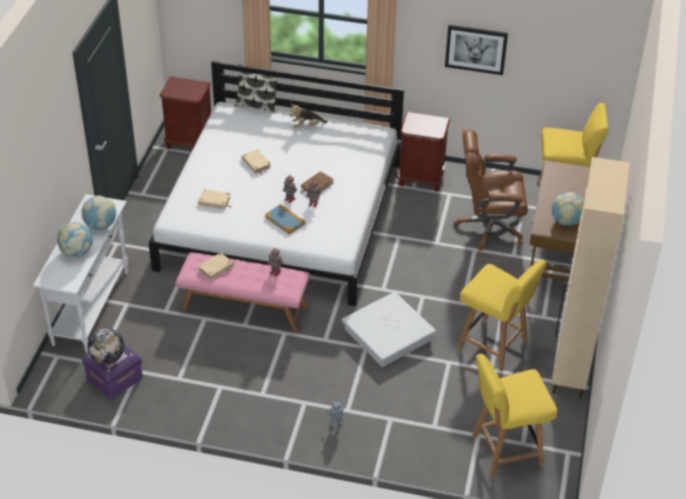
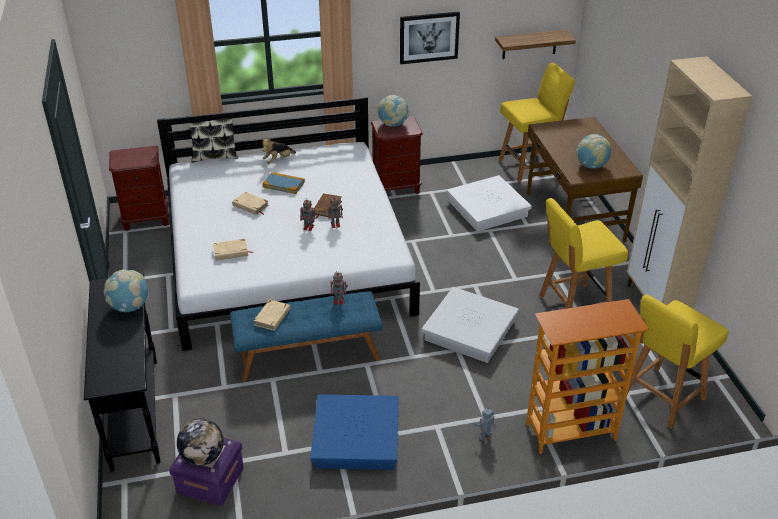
camera: 25 degrees left, 5 degrees down
white console table [33,194,128,352] -> black console table [84,274,161,471]
globe [57,222,93,257] -> globe moved to [377,95,409,127]
pink bench [175,252,310,333] -> blue bench [230,291,383,382]
book [265,204,305,235] -> book moved to [262,172,305,194]
brown office chair [454,129,528,251] -> white storage box [447,175,532,232]
yellow chair [458,259,547,371] -> yellow chair turned 150 degrees clockwise [539,198,628,309]
none -> blue storage box [310,395,398,470]
none -> shelf [495,30,576,59]
none -> bookcase [526,299,649,454]

